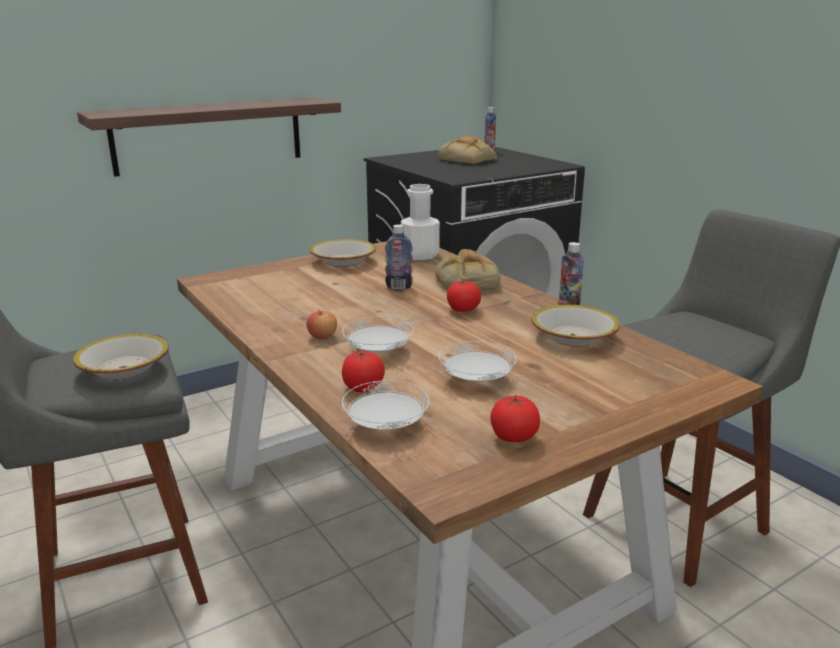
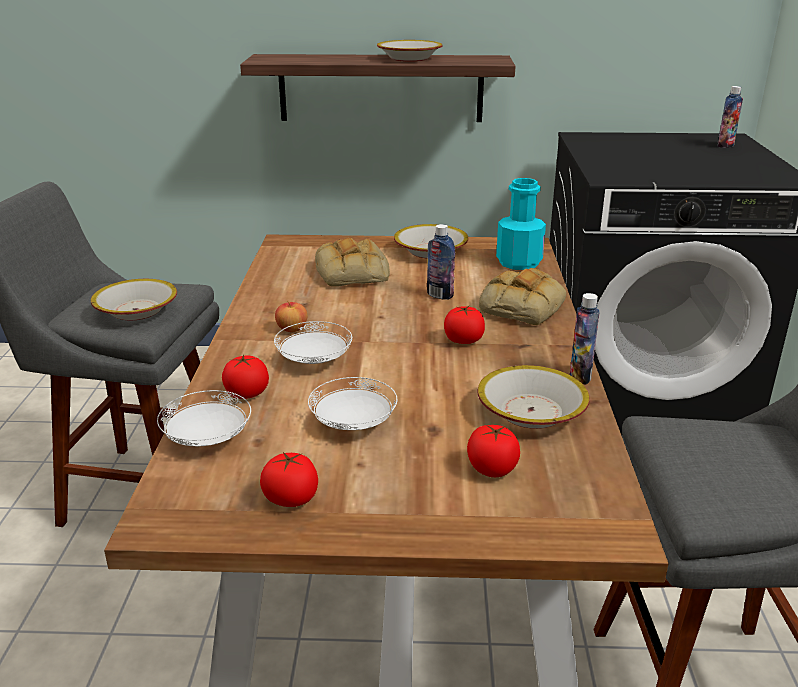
camera: 35 degrees right, 5 degrees up
white bottle [401,184,440,260] -> turquoise bottle [496,178,546,270]
bread [438,136,497,164] -> bread moved to [315,238,390,286]
none -> bowl [377,40,442,62]
none -> tomato [467,425,520,477]

